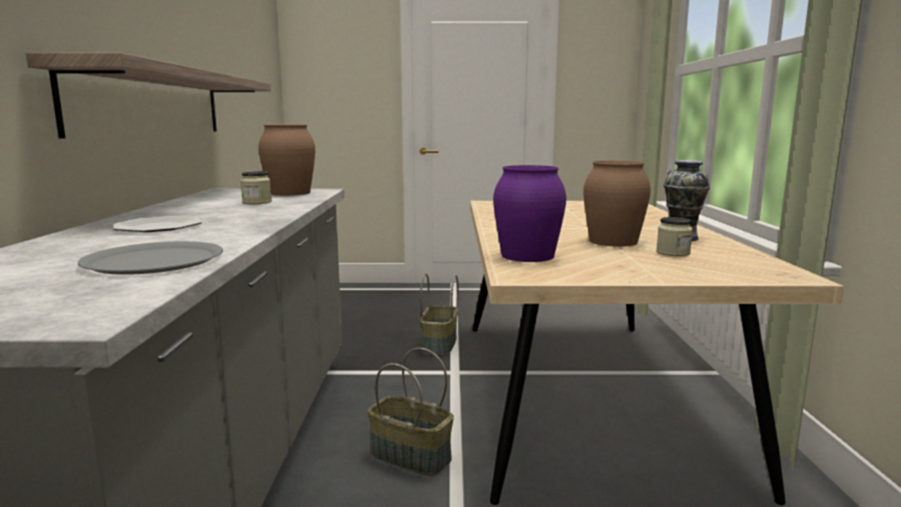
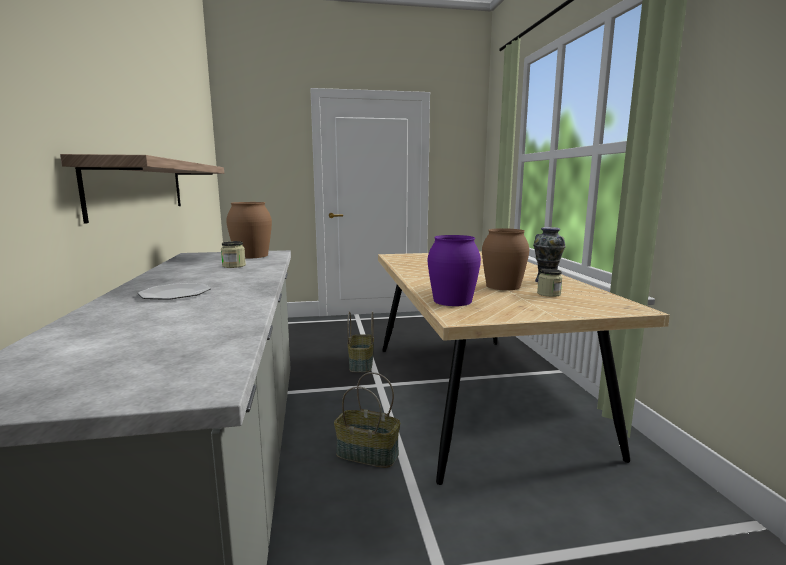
camera: 10 degrees left, 0 degrees up
grey plate [78,241,223,275] -> none

